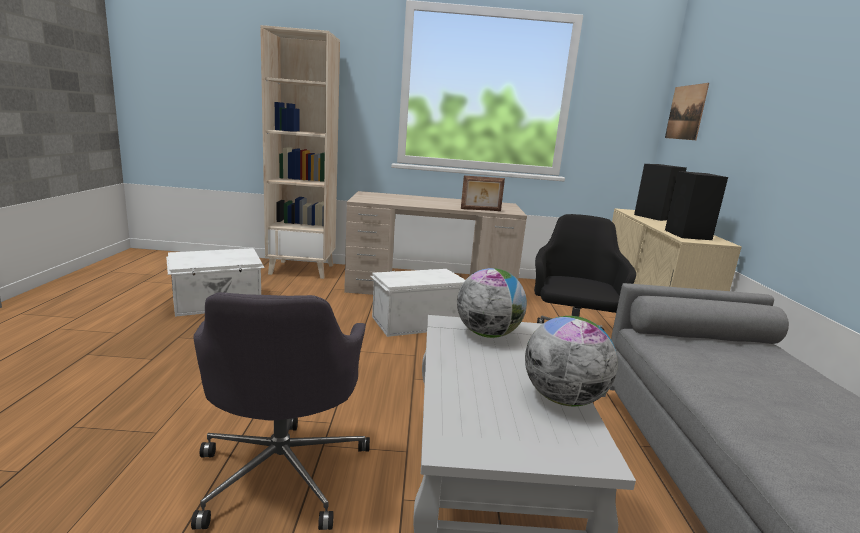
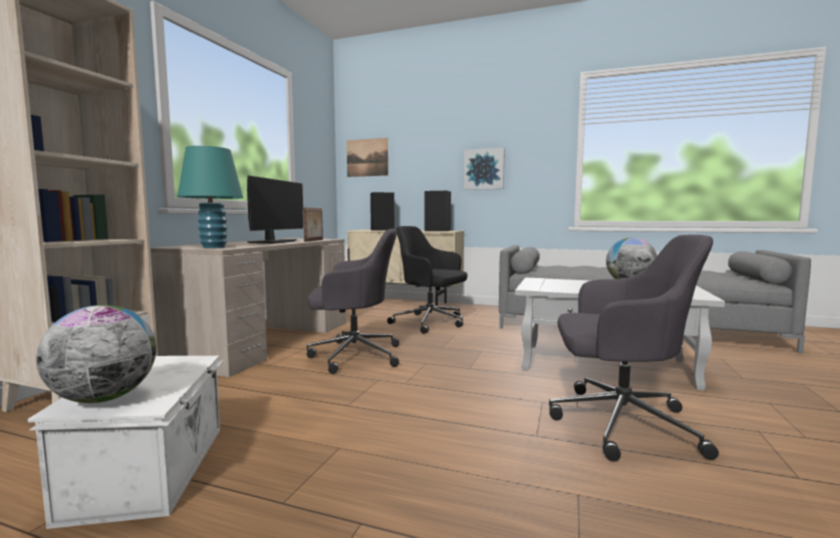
camera: 70 degrees left, 10 degrees down
white storage box [370,269,465,337] -> grey office chair [306,229,399,374]
globe [457,268,527,338] -> globe moved to [36,305,156,403]
none -> turquoise table lamp [177,146,243,248]
none -> monitor [247,175,303,244]
none -> picture [464,148,505,190]

